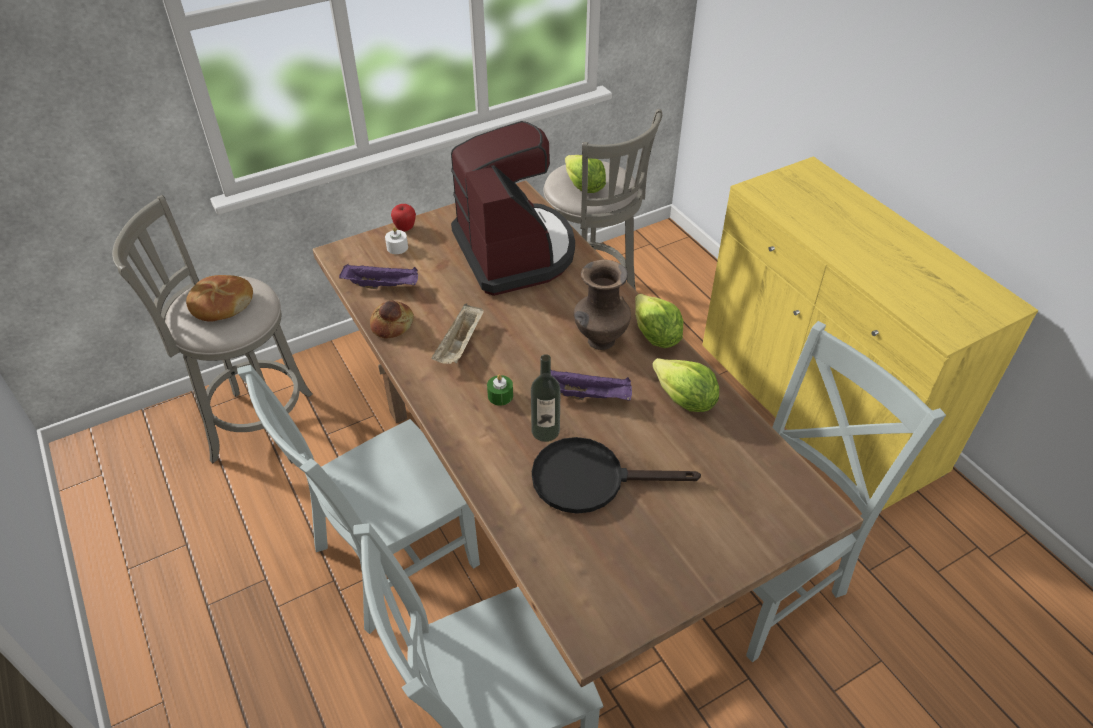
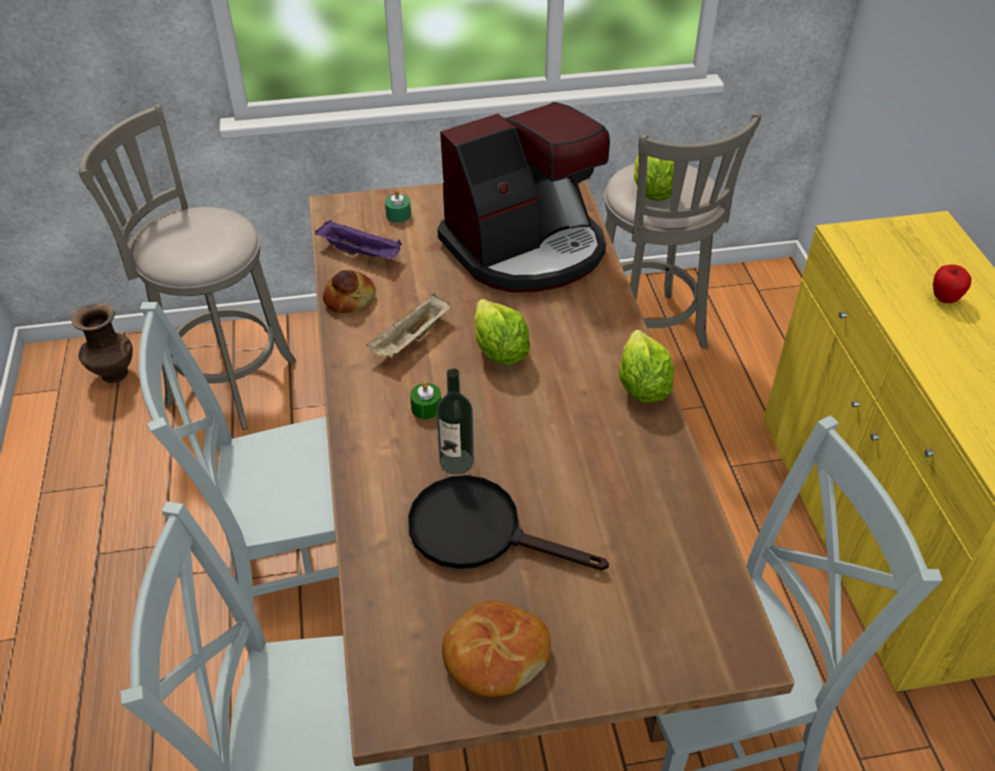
camera: 20 degrees right, 0 degrees up
bread [186,275,253,322] -> bread moved to [442,601,551,697]
white candle [385,227,408,254] -> green candle [385,190,411,223]
apple [391,204,416,232] -> apple moved to [933,264,971,303]
coffee machine [451,121,575,296] -> coffee machine turned 60 degrees clockwise [437,102,610,292]
purple tray [551,370,632,401] -> none
brown vase [574,259,631,350] -> brown vase moved to [72,304,133,383]
lettuce [652,358,719,412] -> lettuce moved to [474,299,530,366]

